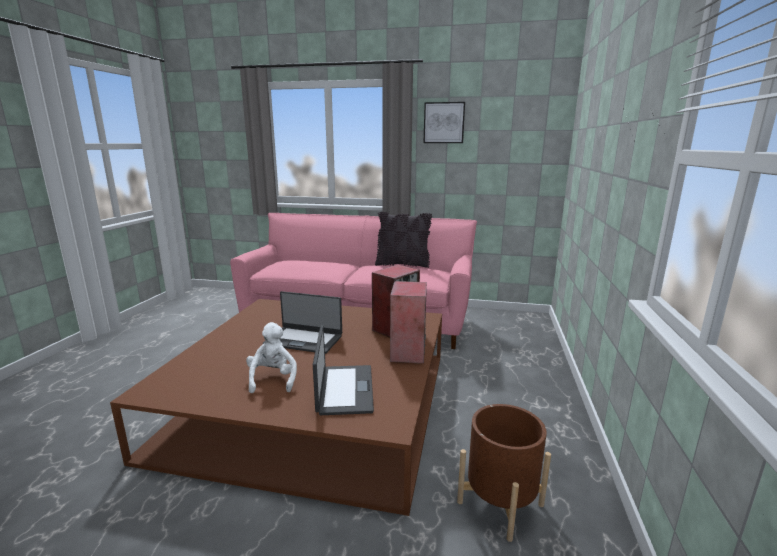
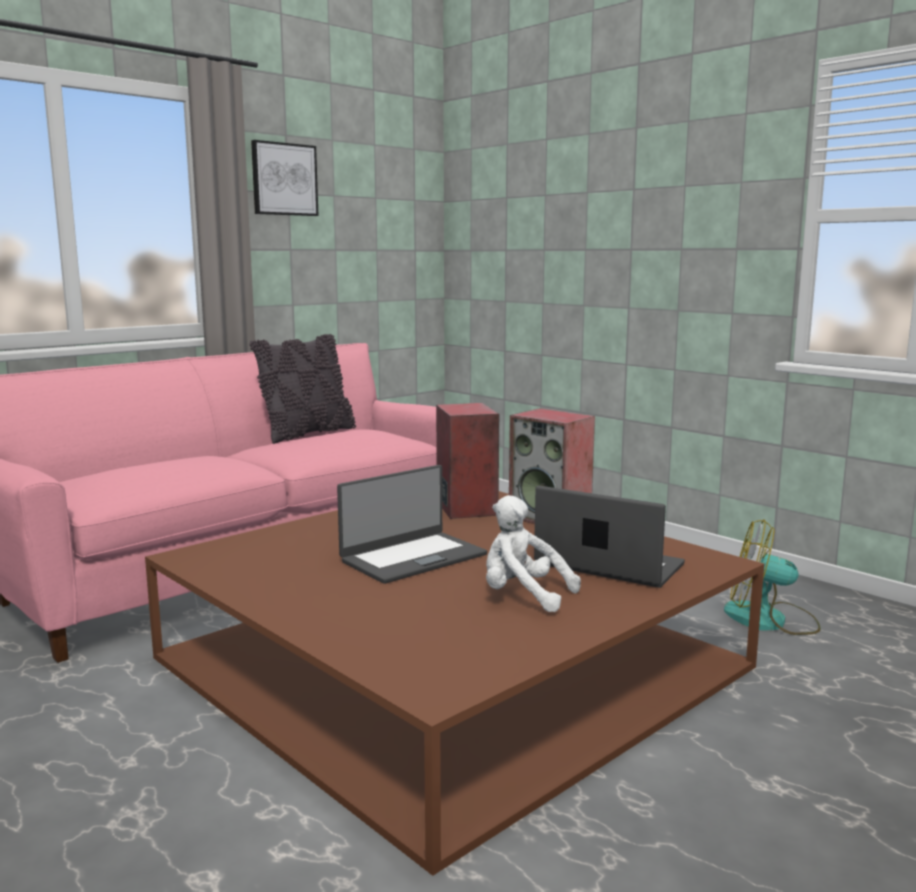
camera: 55 degrees left, 5 degrees down
brown planter [457,404,551,542] -> fan [724,519,821,635]

